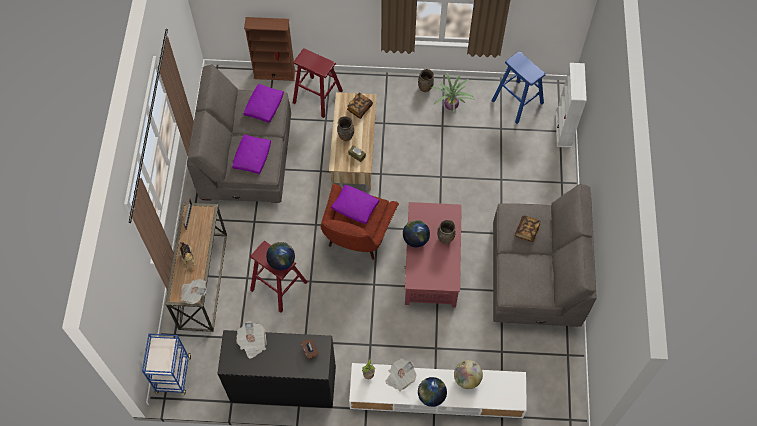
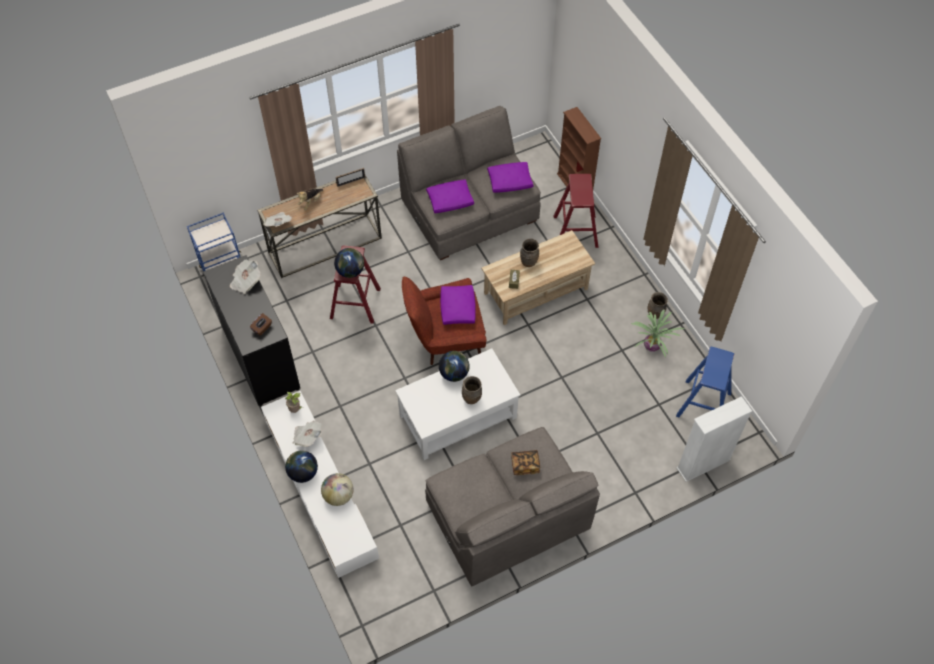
camera: 60 degrees right, 5 degrees down
book [347,93,373,119] -> none
red coffee table [405,202,462,307] -> white coffee table [395,348,520,460]

